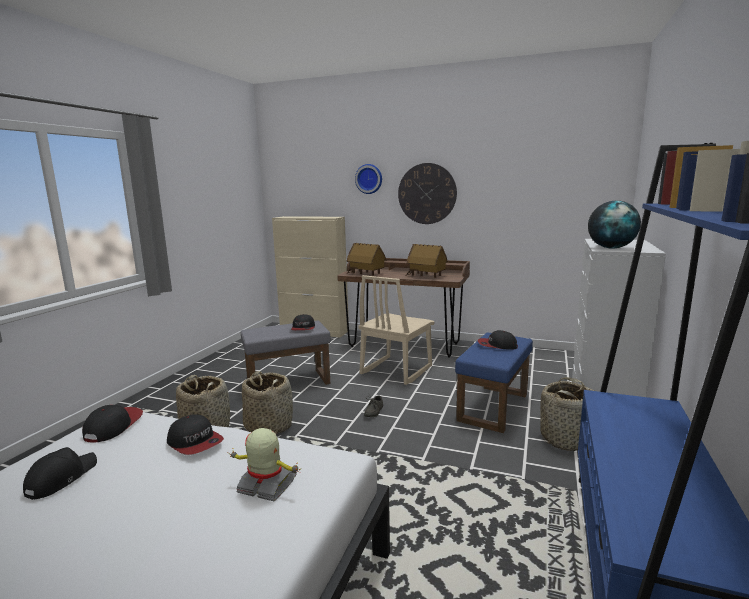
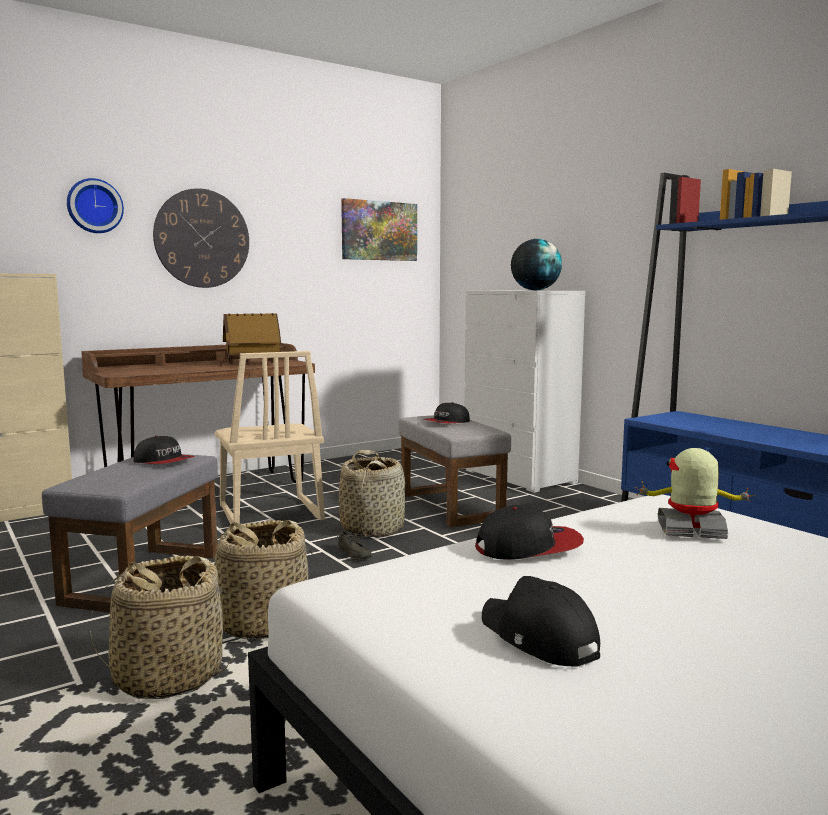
camera: 55 degrees left, 5 degrees down
cap [82,405,143,443] -> none
toy robot [230,428,302,501] -> toy robot turned 45 degrees clockwise [635,448,755,539]
toy house [346,243,386,276] -> none
blue ottoman [455,333,533,433] -> grey ottoman [398,415,511,528]
basket [540,377,595,451] -> basket moved to [339,450,405,537]
none -> picture [341,198,417,261]

